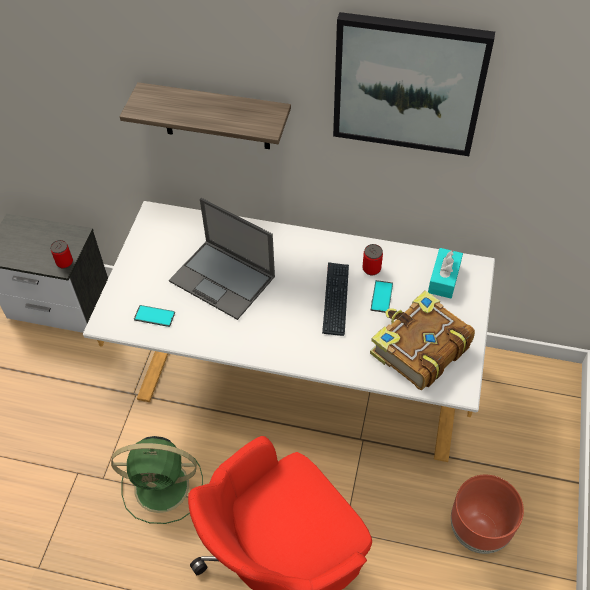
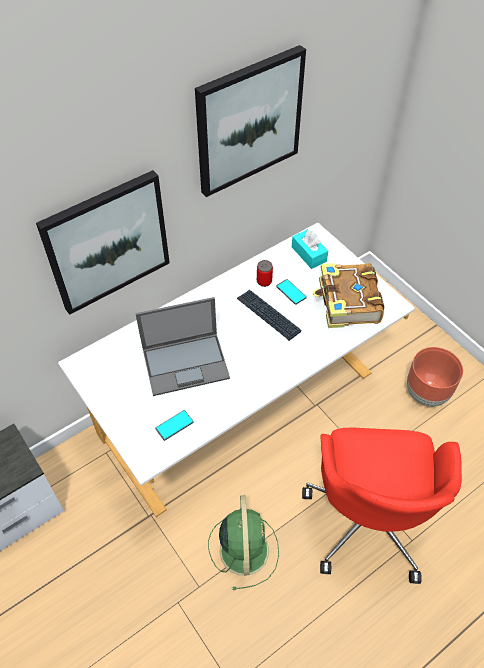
camera: 50 degrees left, 0 degrees up
can [50,240,73,269] -> none
green fan [111,436,203,524] -> green fan turned 45 degrees counterclockwise [208,495,279,590]
shelf [120,82,291,149] -> picture [36,170,170,315]

